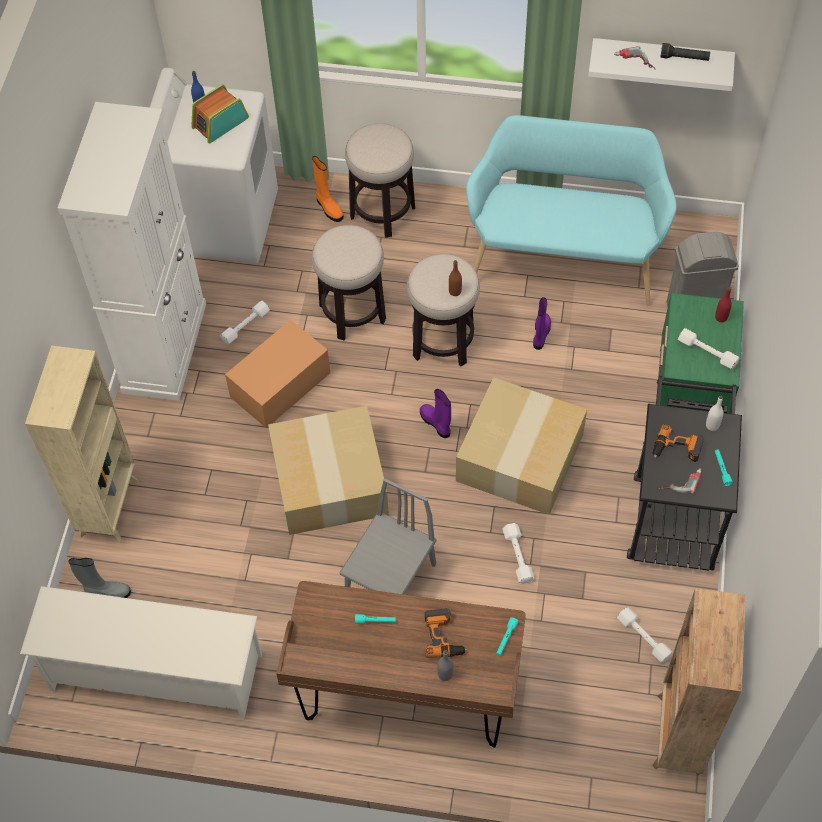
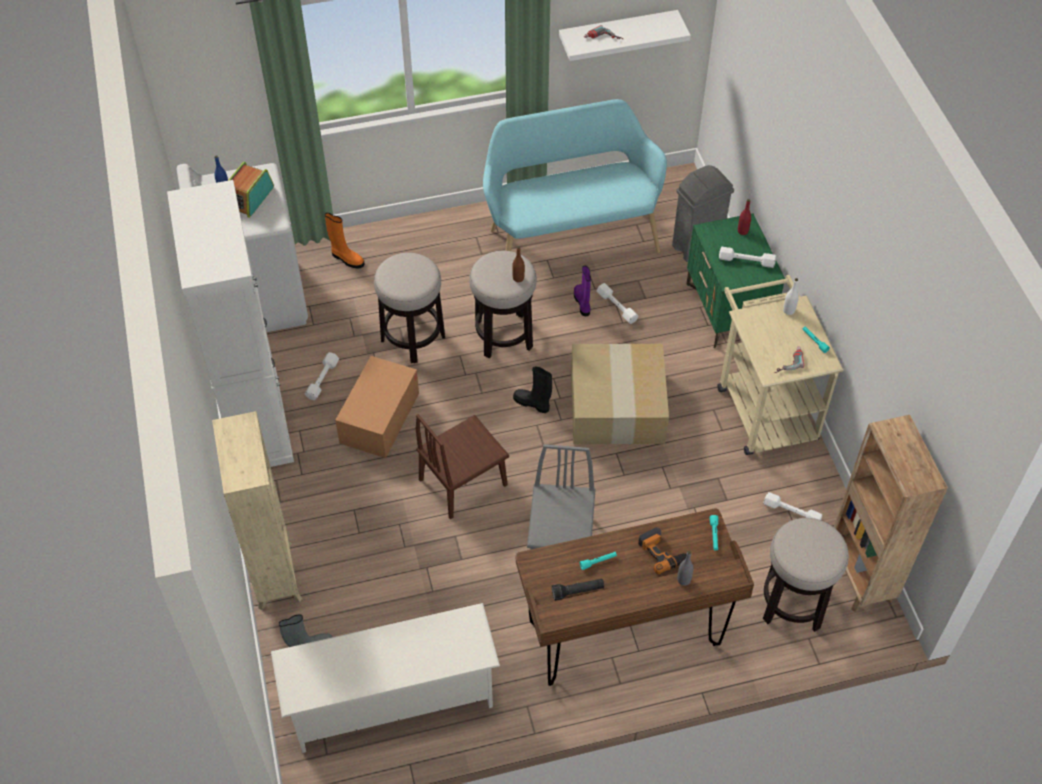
camera: 25 degrees left, 5 degrees down
cardboard box [268,406,389,535] -> brown chair [416,414,509,519]
stool [345,123,415,238] -> stool moved to [763,518,849,632]
purple boot [420,389,451,438] -> black boot [513,366,552,413]
white dumbbell [502,523,534,584] -> white dumbbell moved to [596,283,639,324]
black cart [627,376,742,571] -> beige cart [717,275,843,455]
power drill [652,424,704,462] -> none
black flashlight [660,43,710,61] -> black flashlight moved to [552,579,604,601]

